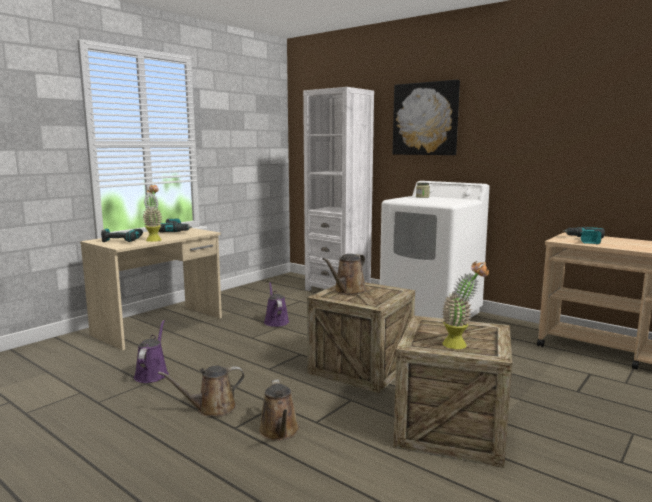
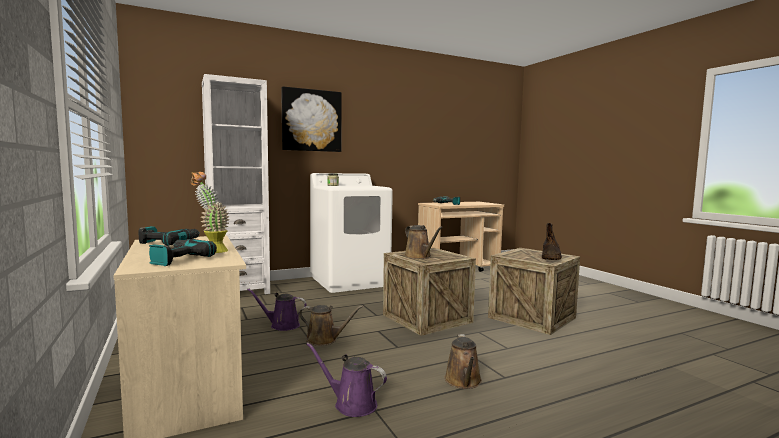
camera: 65 degrees left, 5 degrees down
brown watering can [259,379,300,441] -> brown watering can moved to [299,305,364,346]
potted plant [442,261,489,349] -> brown boot [542,223,562,260]

